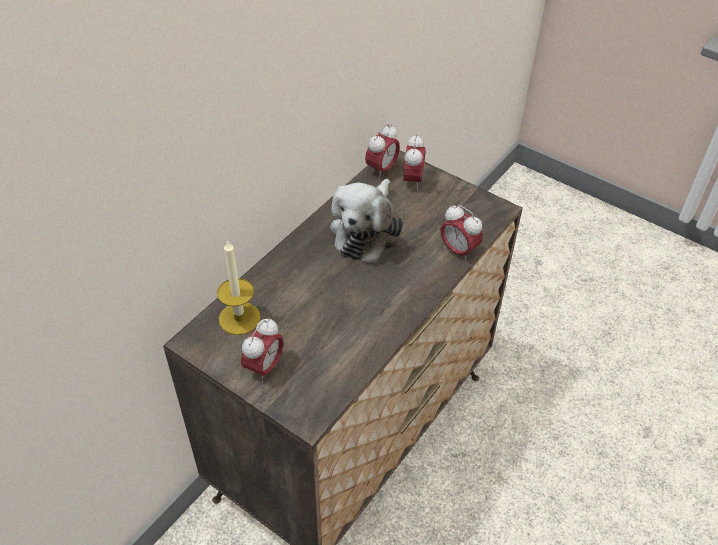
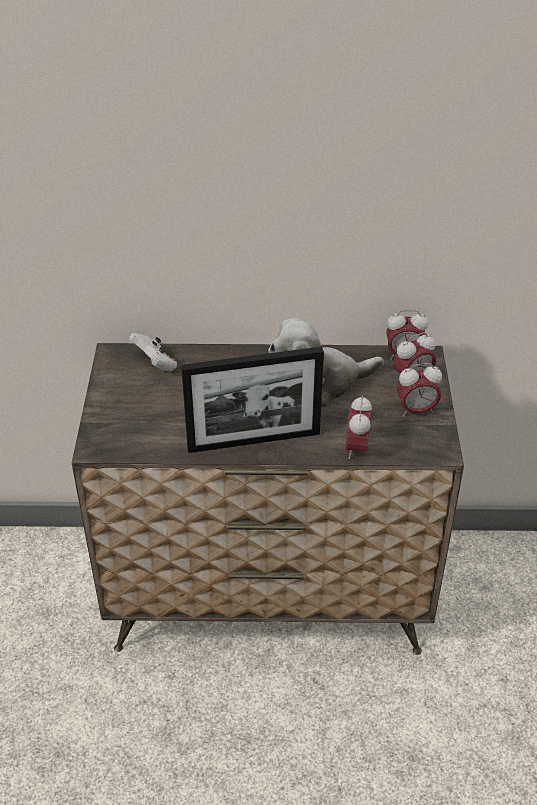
camera: 55 degrees right, 5 degrees down
candle [217,239,261,335] -> white game controller [129,333,177,371]
alarm clock [241,318,283,383] -> alarm clock moved to [397,363,442,416]
none -> picture frame [181,347,324,453]

